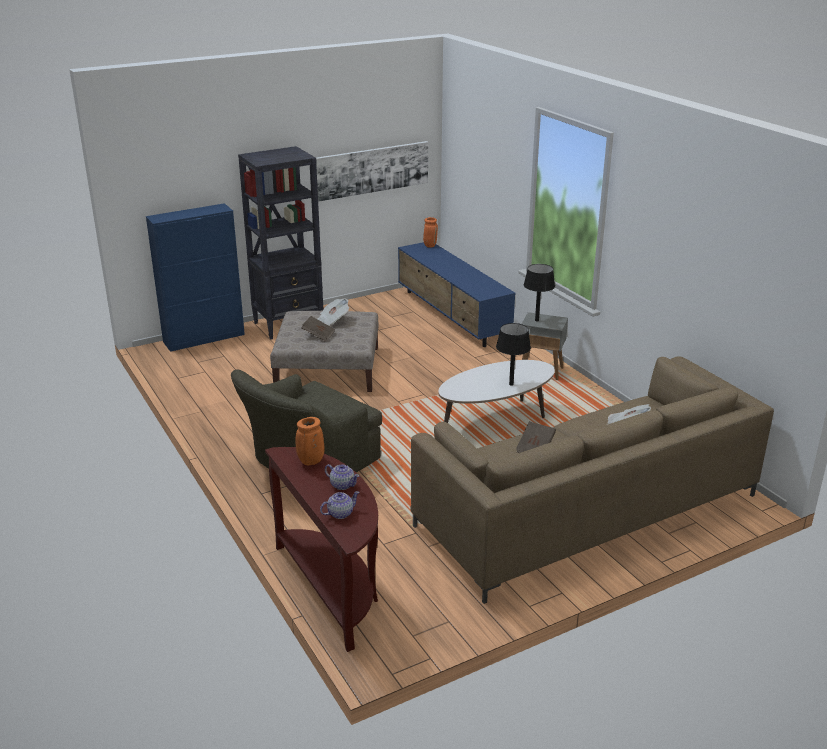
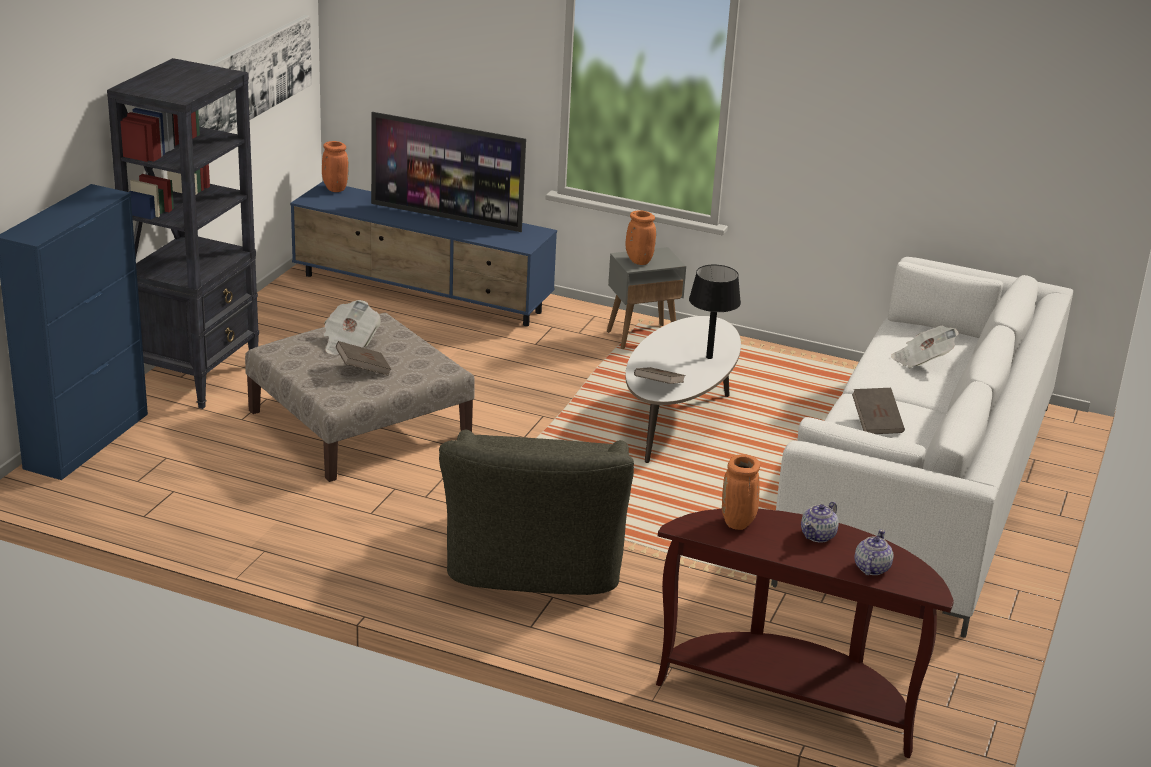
camera: 40 degrees left, 0 degrees up
teapot [325,464,359,490] -> teapot turned 135 degrees clockwise [801,501,839,543]
brown sofa [410,356,774,604] -> white sofa [771,257,1073,638]
black table lamp [524,264,555,321] -> orange vase [626,210,656,265]
none -> television [371,112,526,232]
none -> brown book [634,367,685,384]

